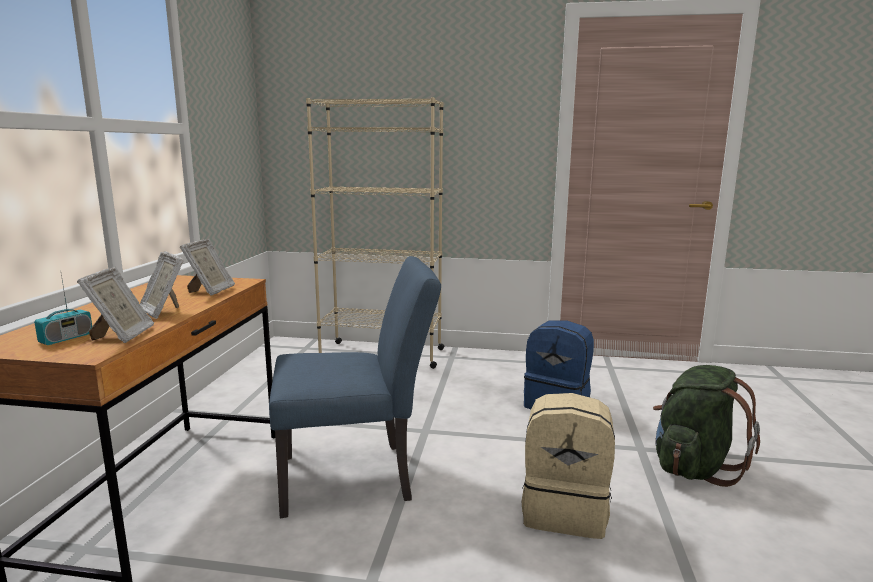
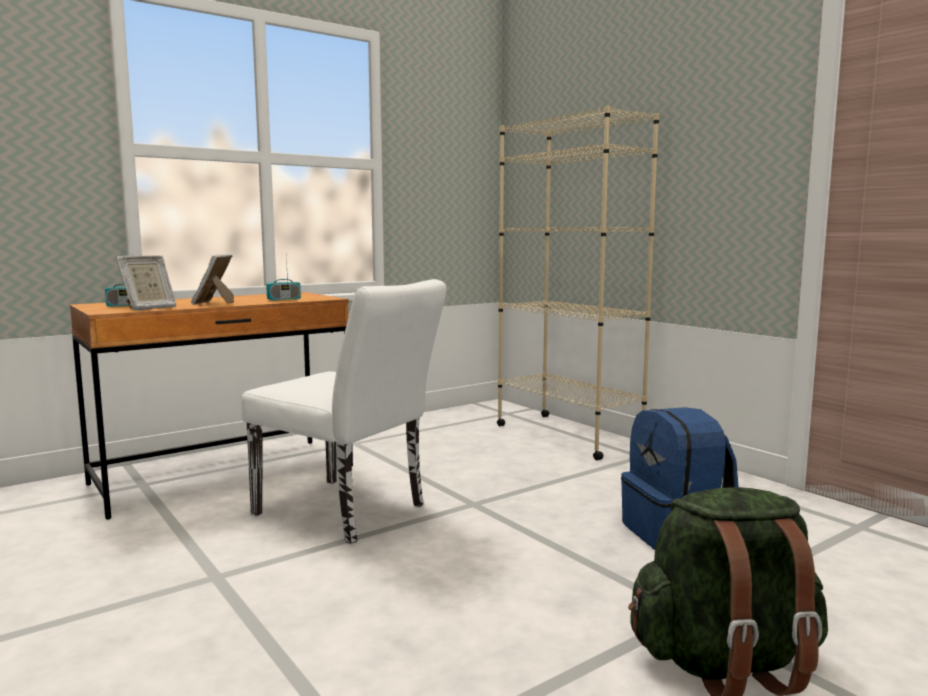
camera: 45 degrees right, 5 degrees down
picture frame [180,239,235,296] -> radio [266,255,301,301]
blue chair [269,256,441,518] -> white chair [241,279,446,544]
beige backpack [521,393,615,539] -> none

